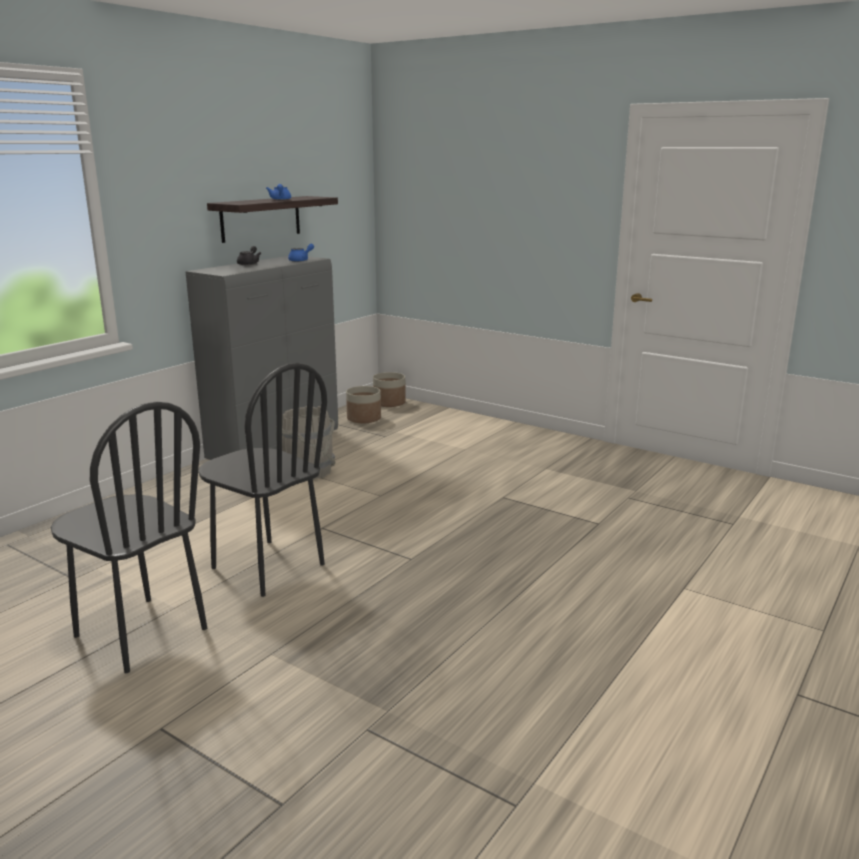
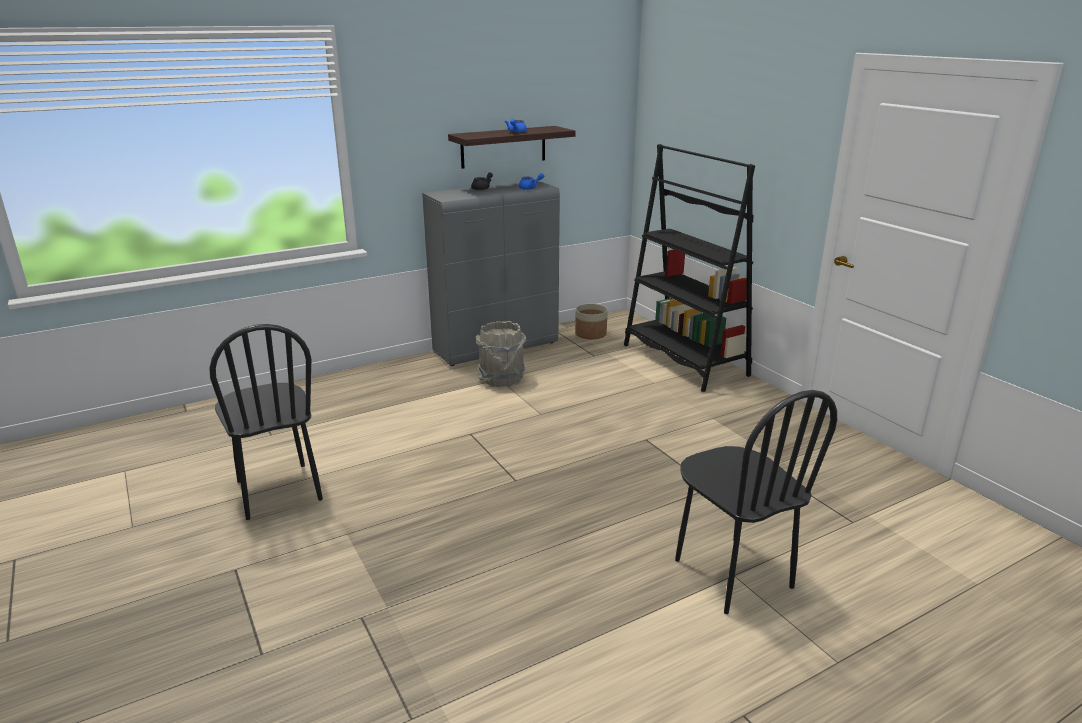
camera: 25 degrees right, 5 degrees up
black chair [198,363,327,597] -> black chair moved to [675,390,837,614]
planter [373,372,406,407] -> none
none -> black bookcase [624,144,755,392]

